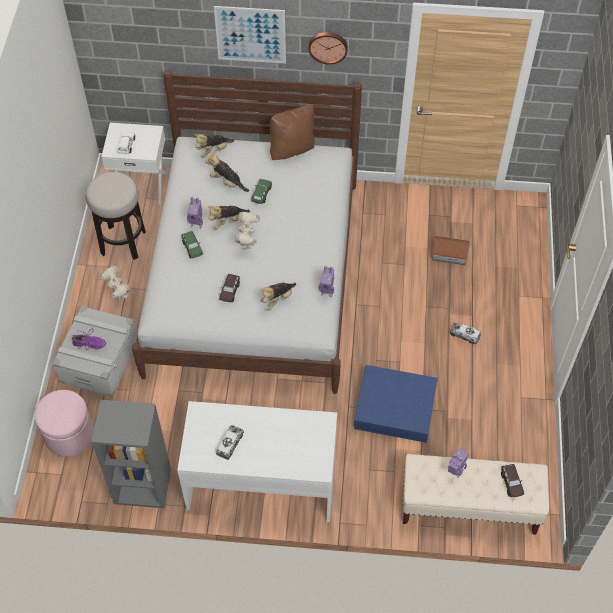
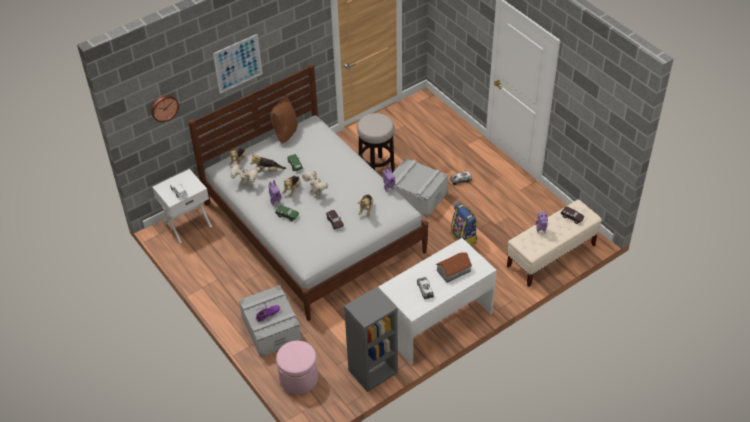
camera: 40 degrees left, 10 degrees down
stool [85,172,146,260] -> stool moved to [357,113,395,173]
toy robot [99,265,131,300] -> toy robot moved to [229,164,258,187]
wall clock [309,32,348,64] -> wall clock moved to [151,95,179,122]
blue storage box [354,365,438,443] -> backpack [451,202,477,246]
toy house [432,236,470,265] -> toy house moved to [436,252,472,283]
none -> grey storage box [393,158,448,218]

